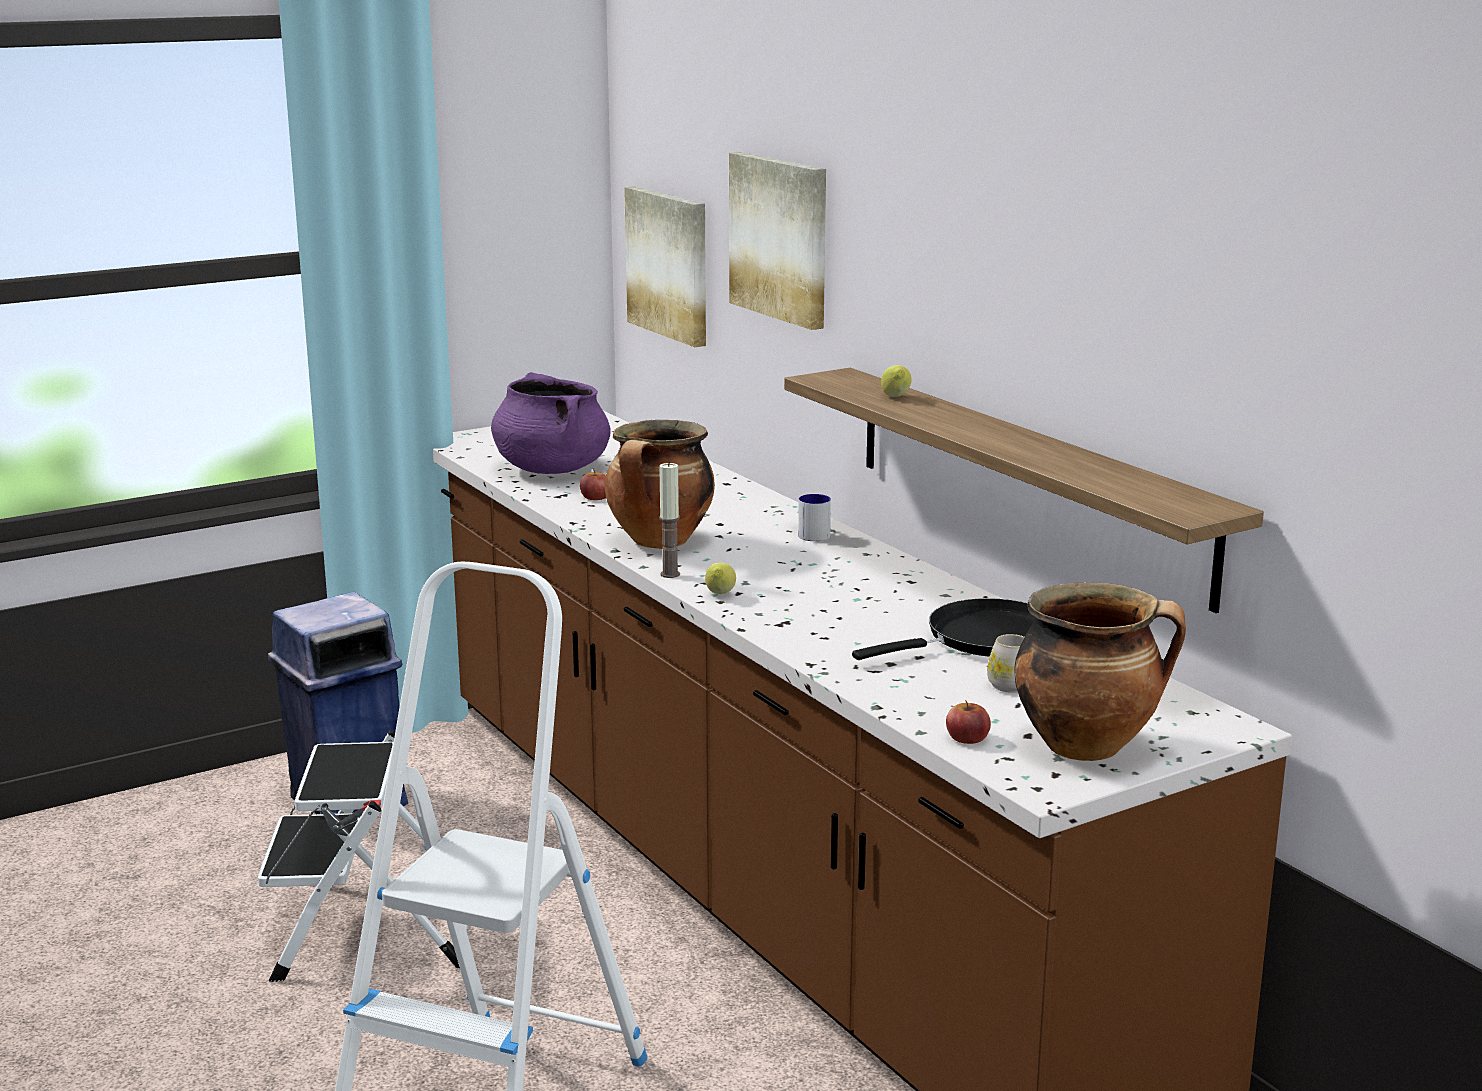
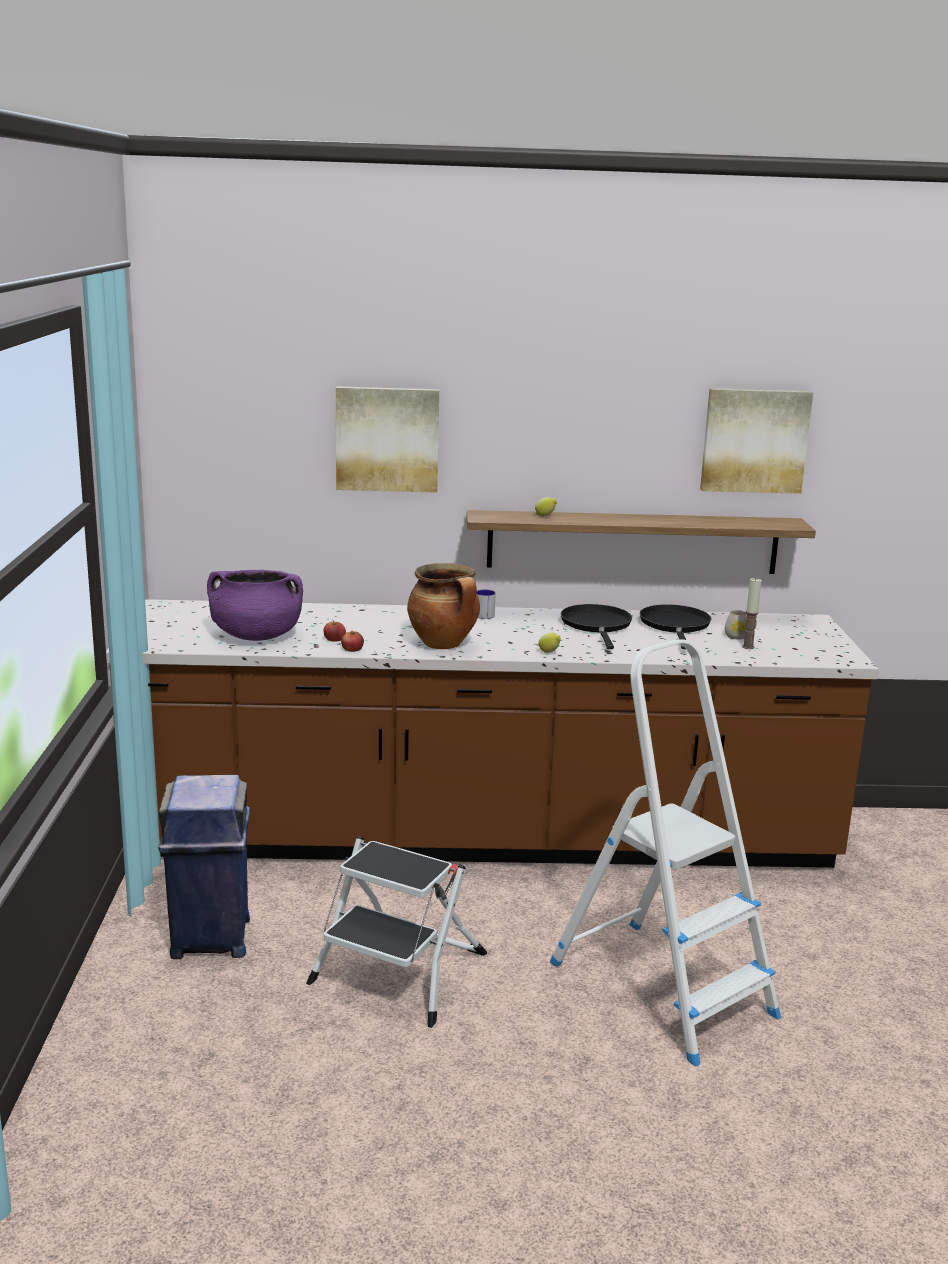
camera: 60 degrees left, 0 degrees up
picture [624,186,706,347] -> picture moved to [700,388,813,494]
candle [659,462,680,578] -> candle moved to [742,578,762,649]
apple [946,700,991,744] -> apple moved to [341,631,364,652]
cooking pot [1014,582,1186,761] -> none
none -> black frying pan [561,604,632,649]

